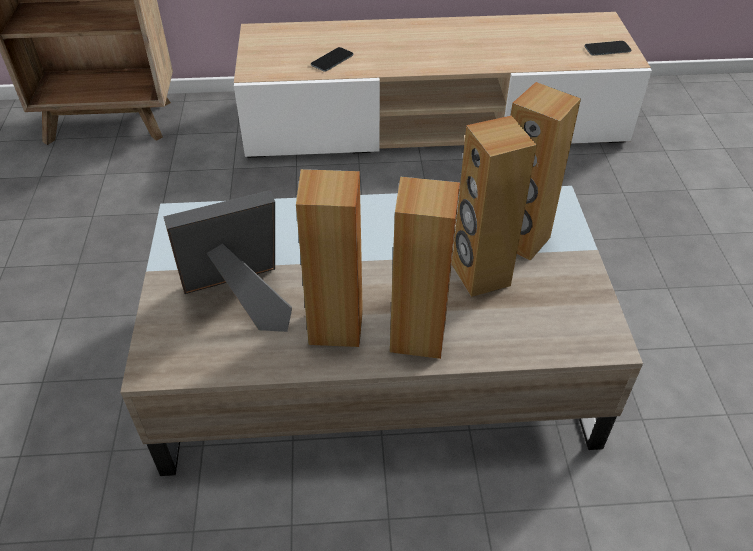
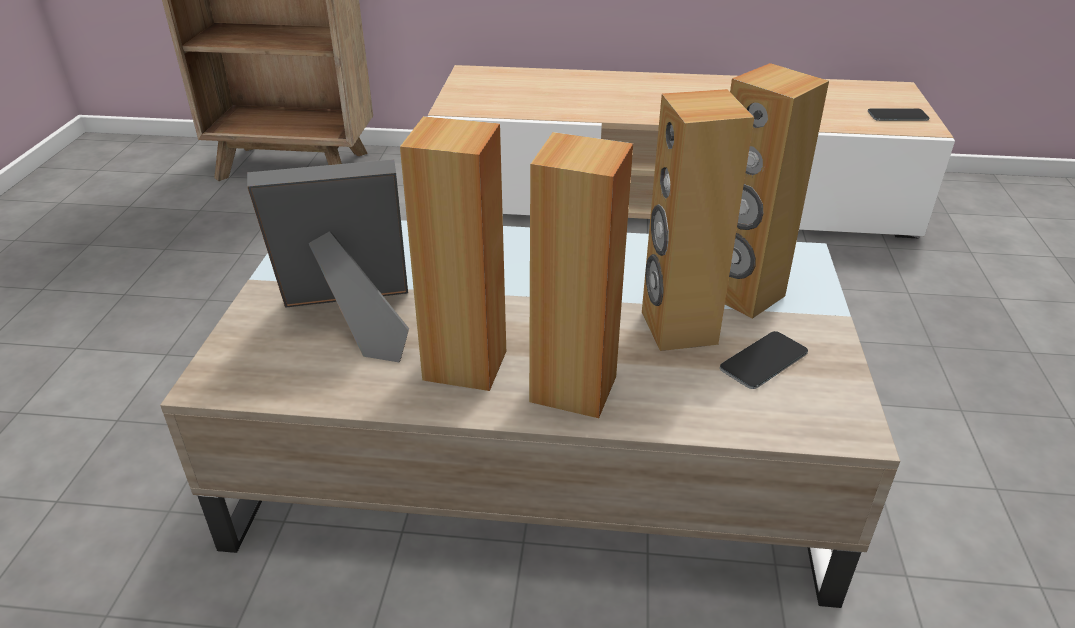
camera: 10 degrees right, 10 degrees down
phone [311,47,353,72] -> phone moved to [720,331,808,389]

